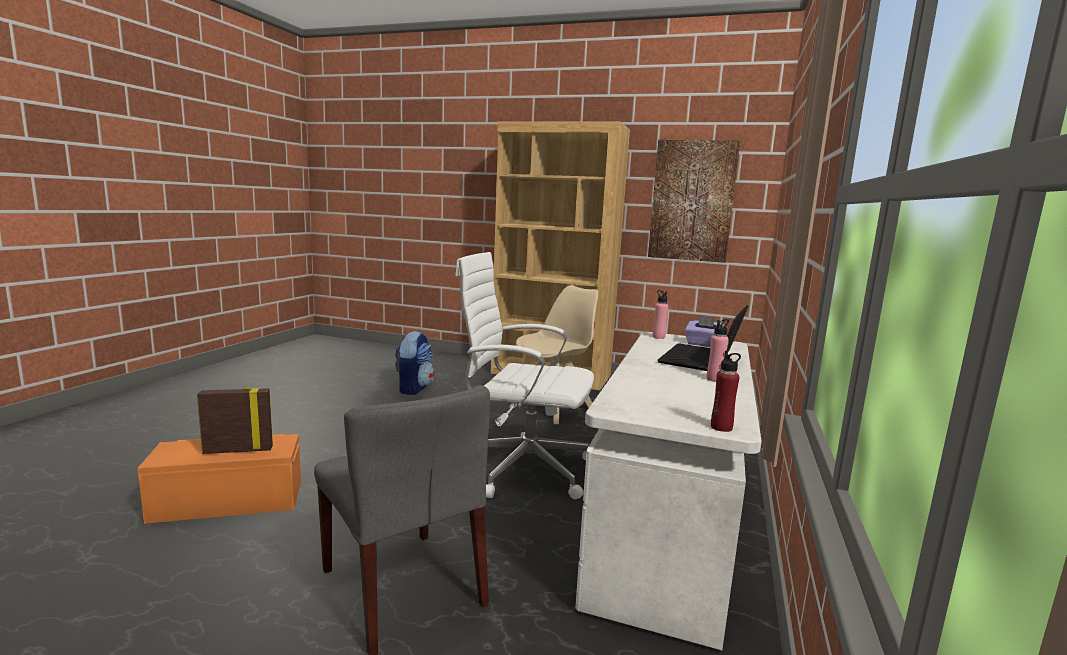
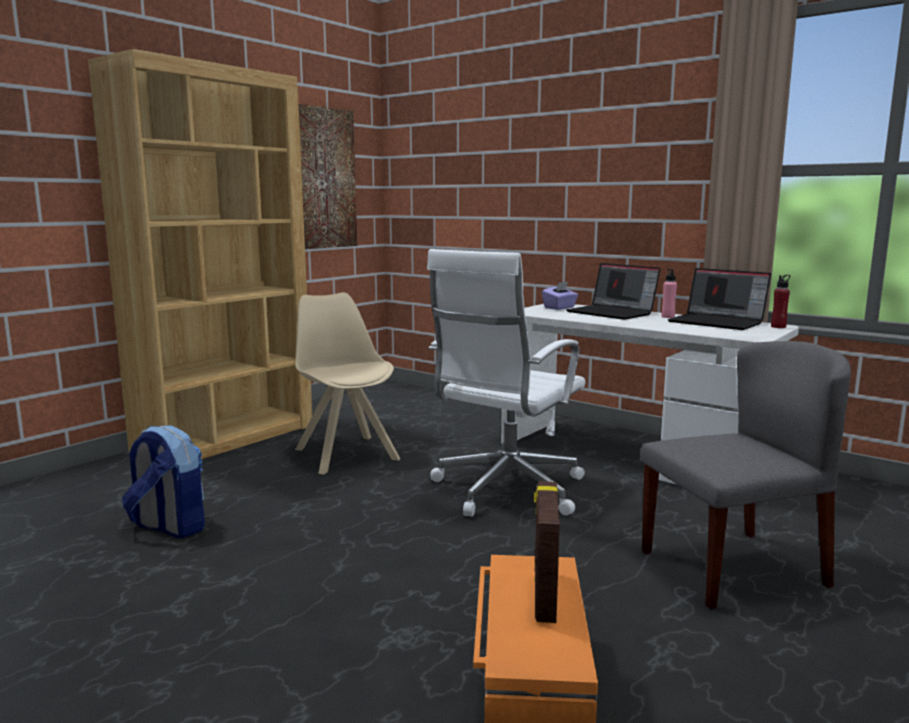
camera: 70 degrees left, 0 degrees up
pink bottle [653,290,668,339] -> none
none -> laptop [667,268,771,330]

